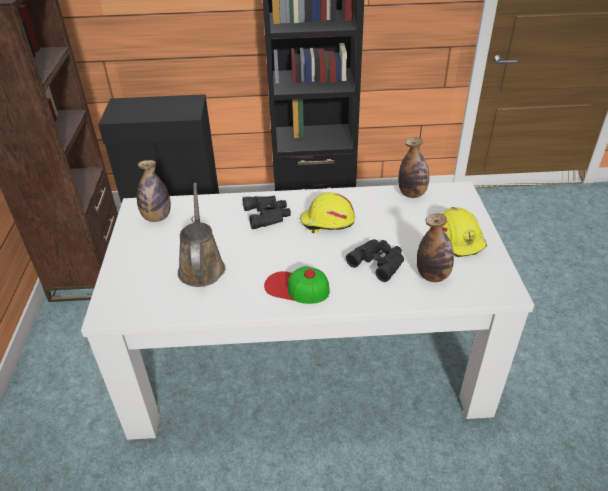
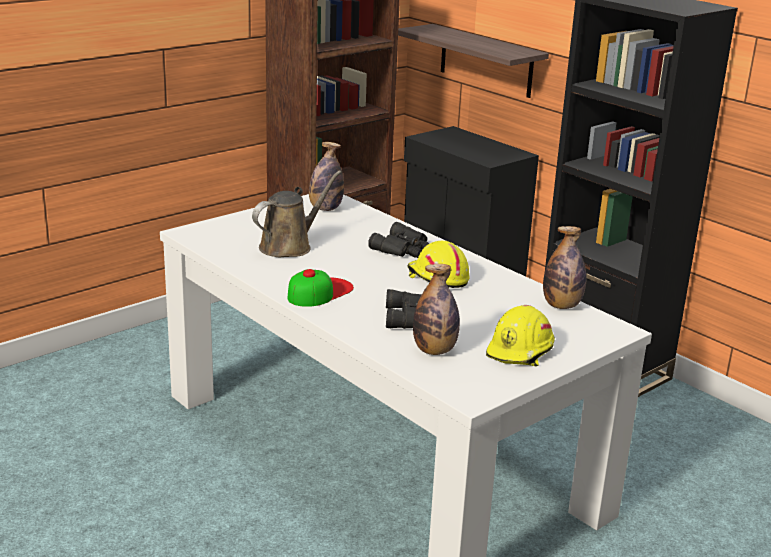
camera: 50 degrees right, 15 degrees down
cap [264,266,330,304] -> cap turned 60 degrees clockwise [288,269,354,307]
none -> shelf [398,24,549,98]

